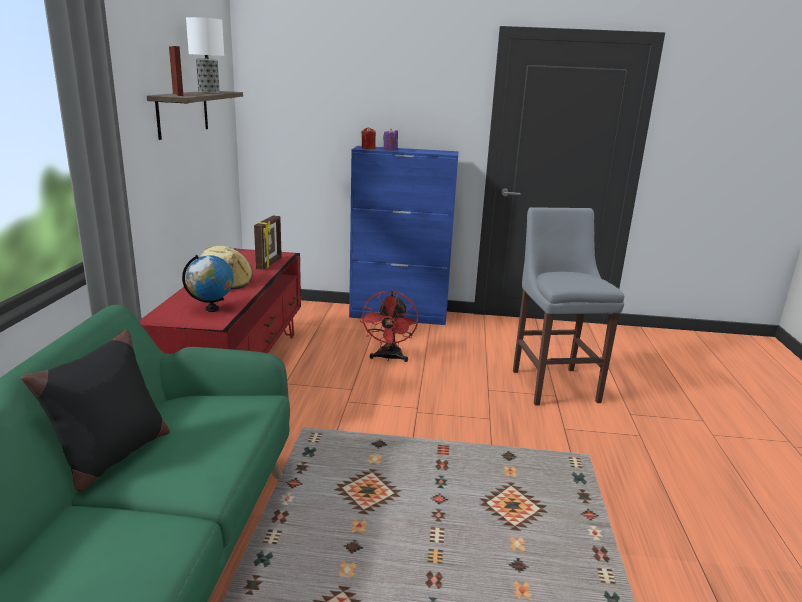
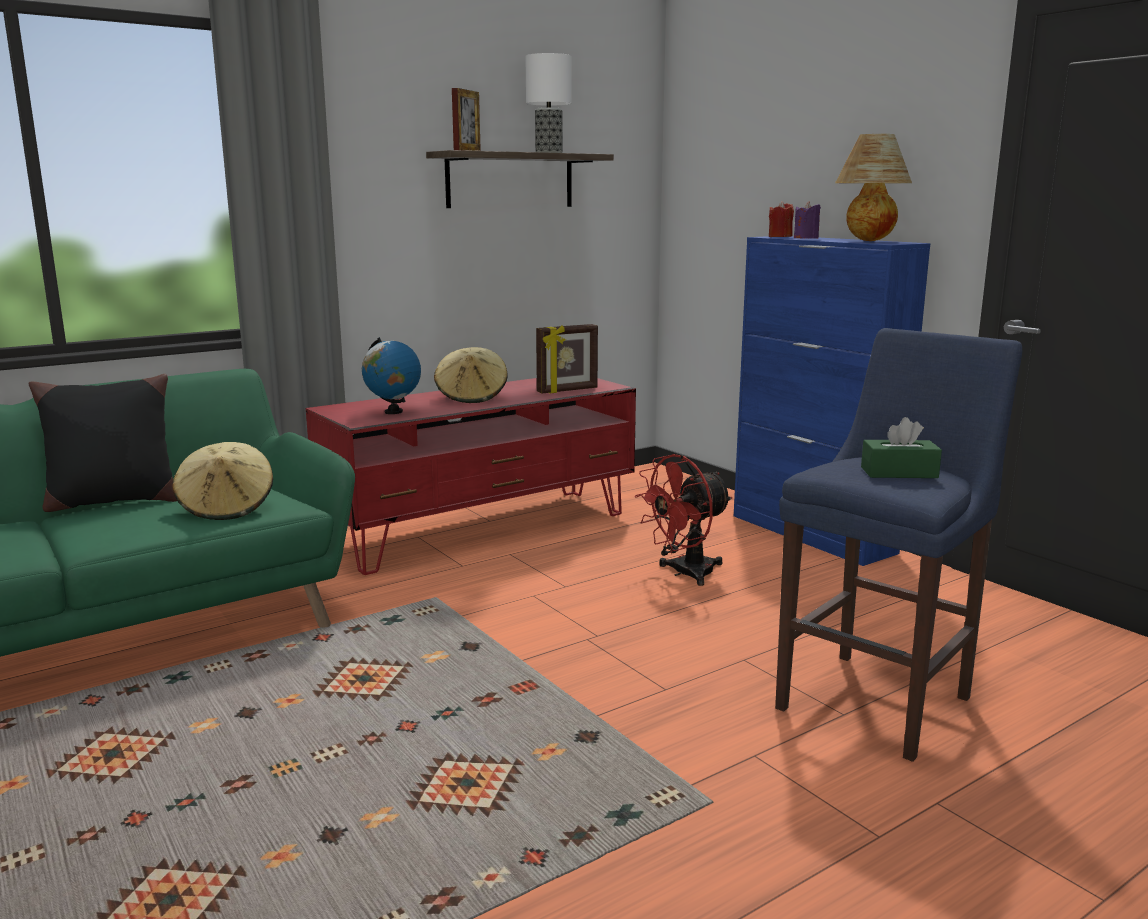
camera: 50 degrees right, 5 degrees down
grey stool [513,207,624,406] -> blue stool [775,328,1022,762]
none -> beige hat [172,442,273,520]
none -> table lamp [835,134,912,241]
none -> green tissue box [861,417,942,478]

